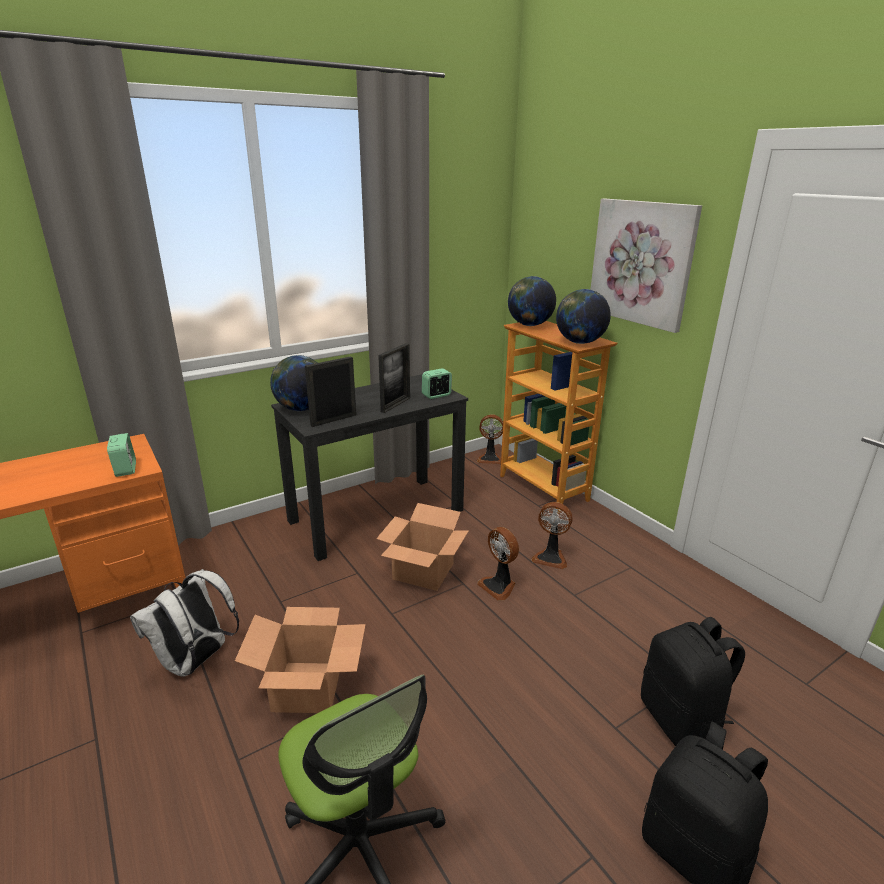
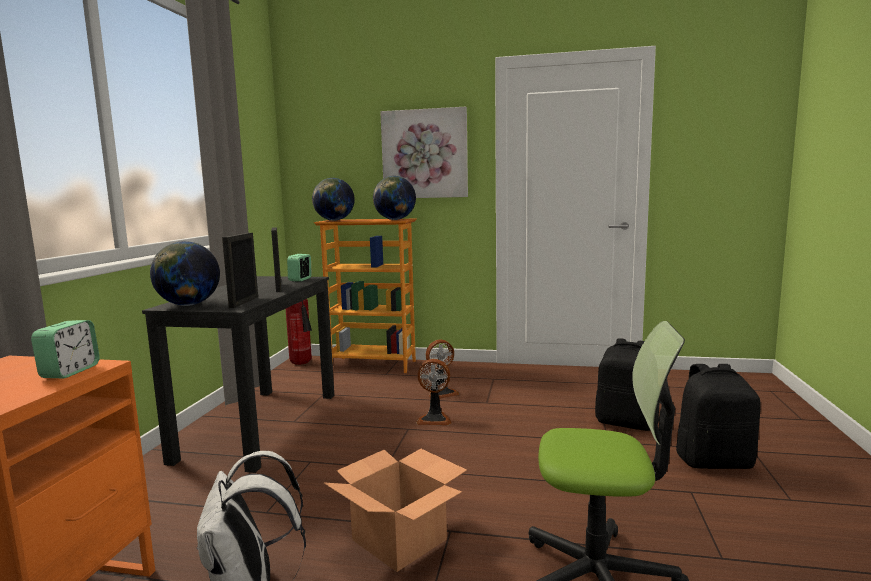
camera: 45 degrees left, 15 degrees down
alarm clock [107,433,136,477] -> alarm clock turned 75 degrees clockwise [31,320,100,378]
cardboard box [376,503,469,591] -> none
fan [476,414,503,464] -> fire extinguisher [286,299,312,365]

